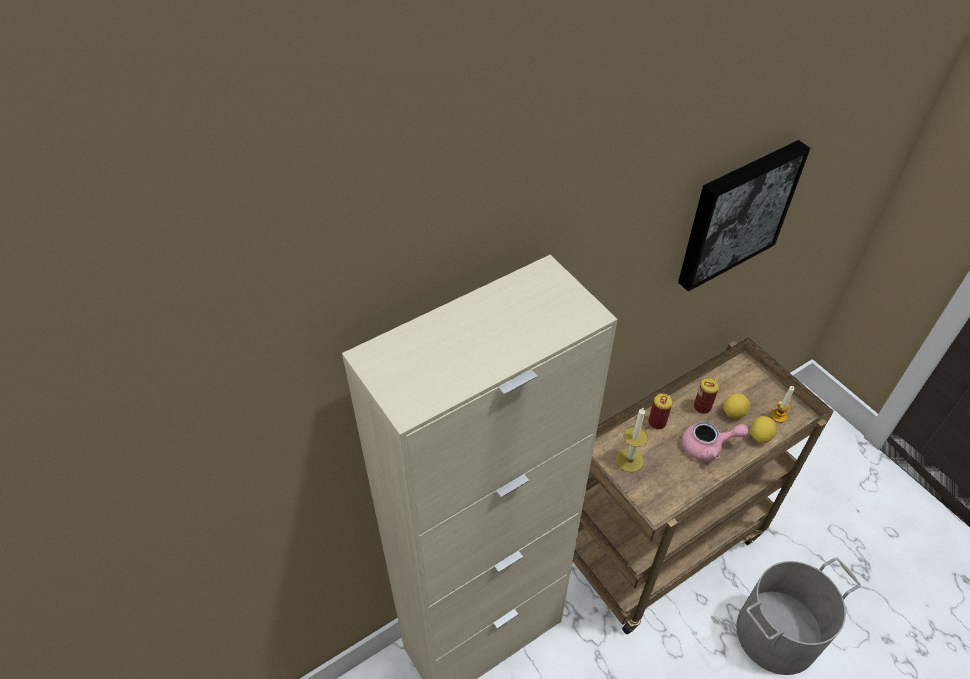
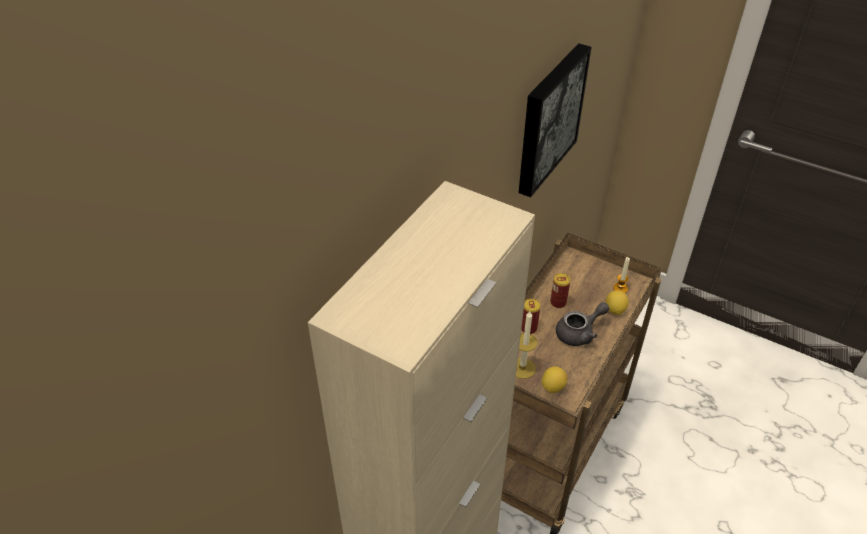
camera: 25 degrees left, 5 degrees down
pink teapot [682,421,748,461] -> grey teapot [556,302,609,346]
lemon [723,393,751,418] -> lemon moved to [542,366,567,393]
grey bucket [736,557,861,675] -> none

